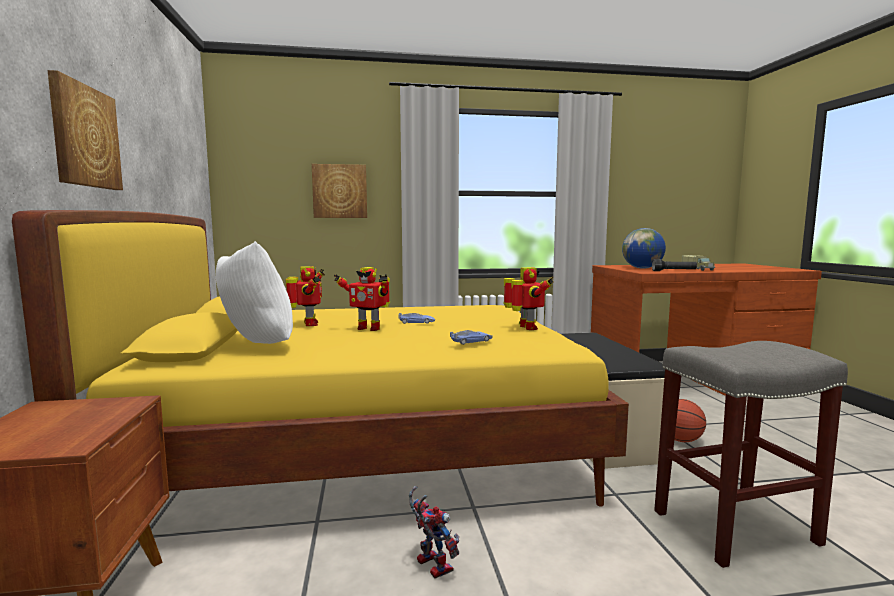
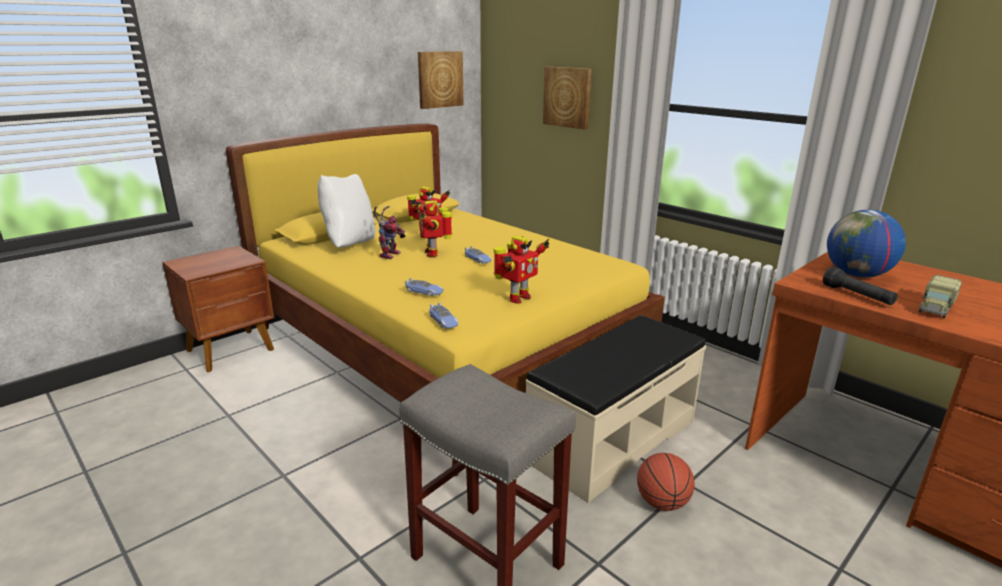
camera: 55 degrees right, 15 degrees up
picture [47,70,123,190] -> picture moved to [418,51,463,109]
toy robot [409,486,460,578] -> toy robot moved to [374,206,406,259]
none -> toy car [429,302,459,329]

